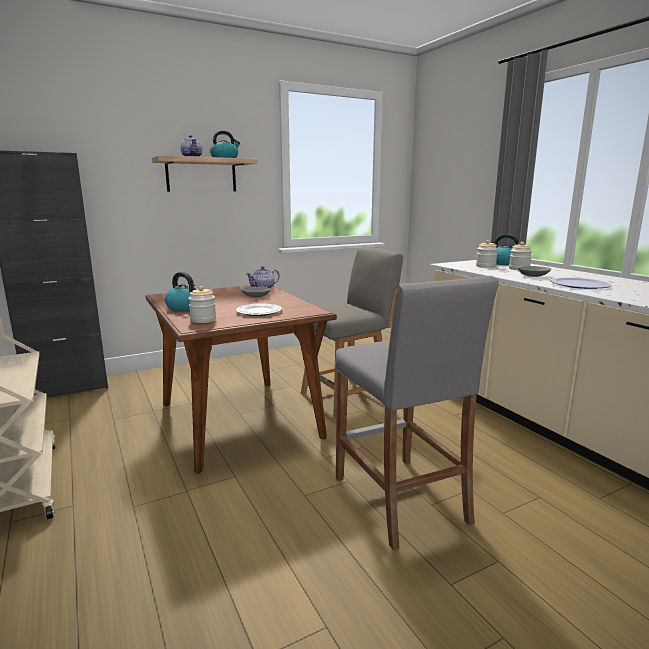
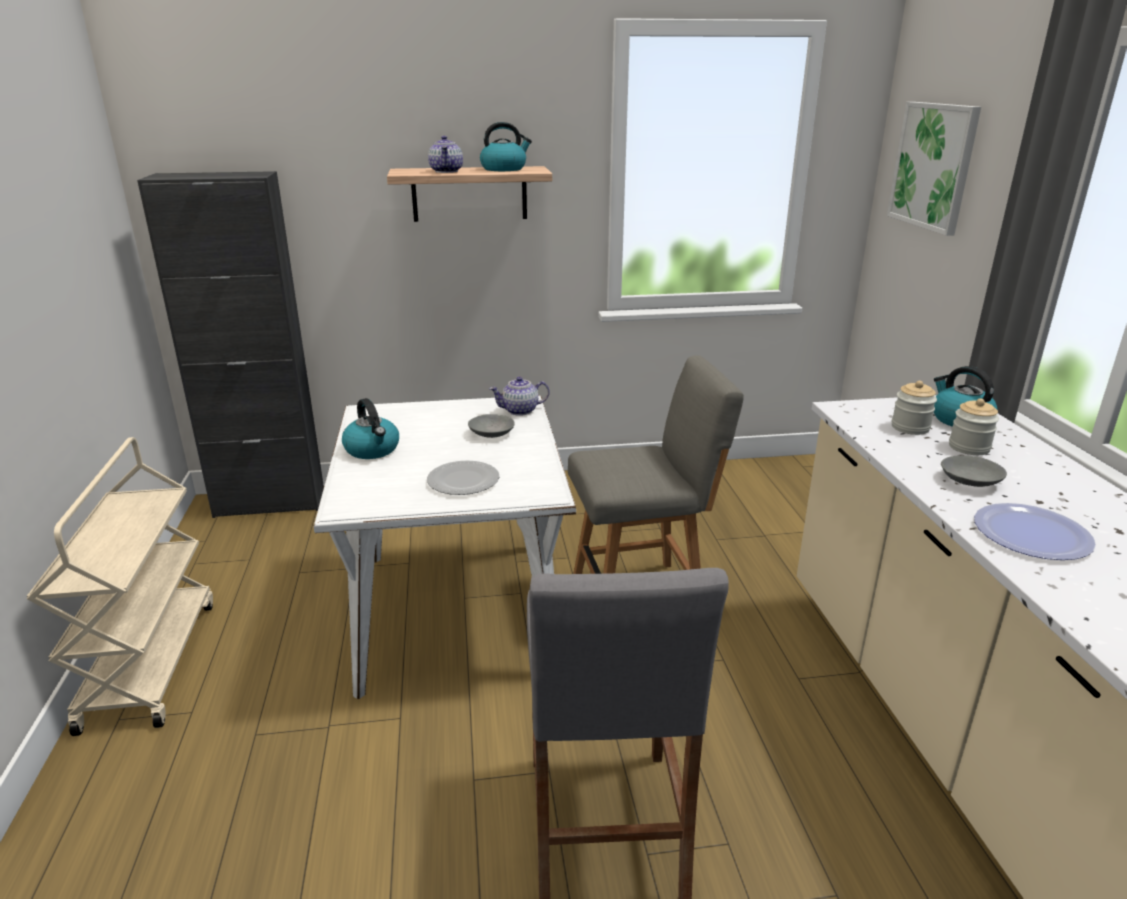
camera: 20 degrees right, 10 degrees up
brown dining table [146,285,337,473] -> white dining table [314,395,576,699]
jar [188,286,216,323] -> none
none -> picture [887,102,981,236]

